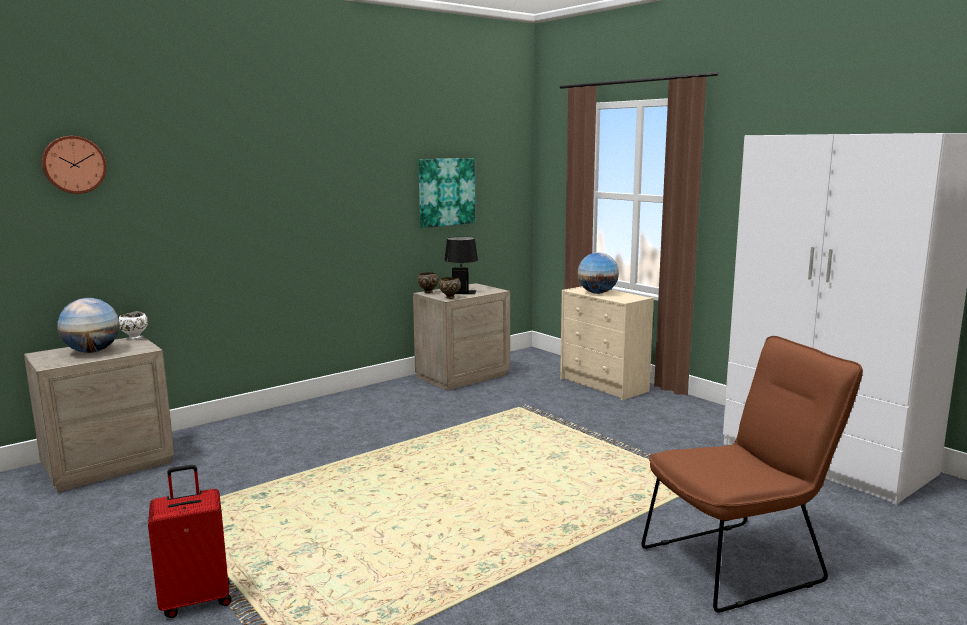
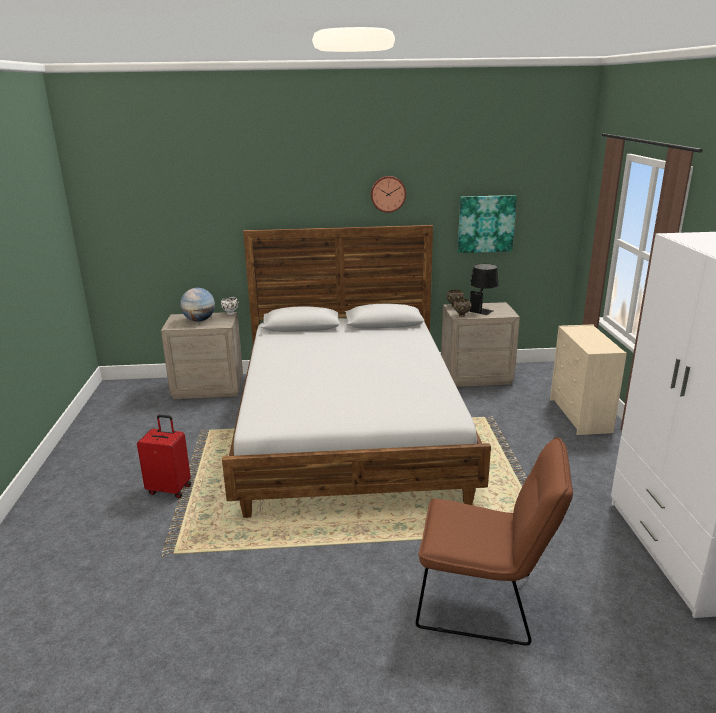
camera: 35 degrees right, 10 degrees up
wall clock [41,136,107,194] -> wall clock moved to [371,176,406,213]
globe [577,252,619,294] -> none
none -> bed [222,225,491,518]

